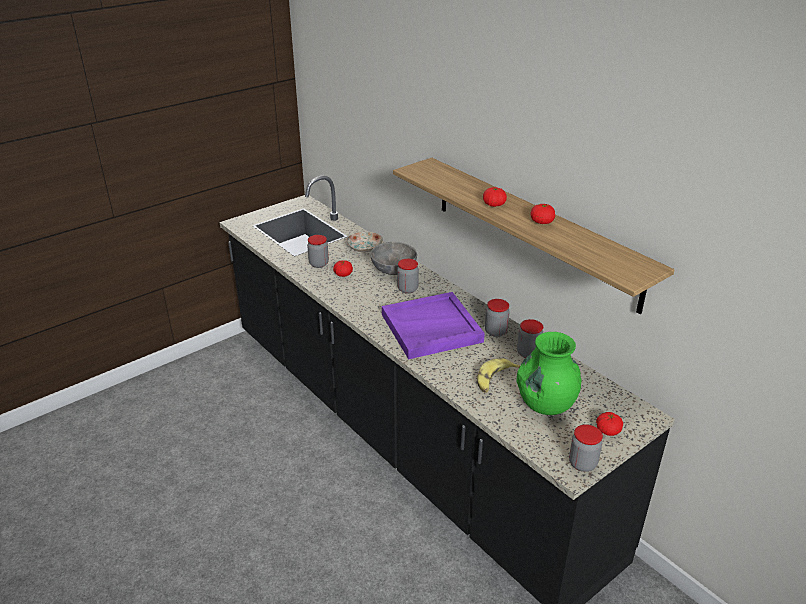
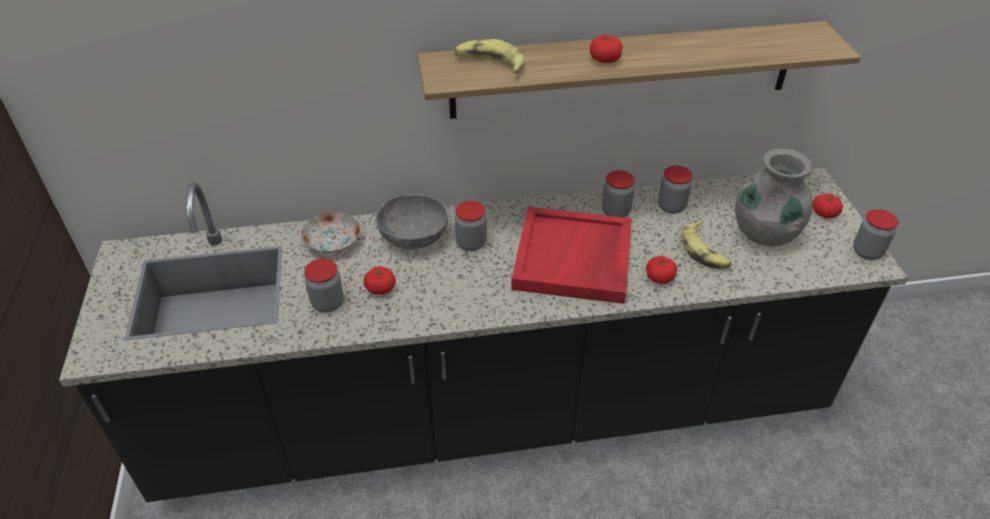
camera: 60 degrees left, 10 degrees up
purple tray [382,292,485,359] -> red tray [511,207,632,304]
green vase [517,332,582,415] -> grey vase [735,149,813,246]
tomato [531,204,555,224] -> tomato moved to [646,256,677,284]
none -> banana [454,39,525,73]

